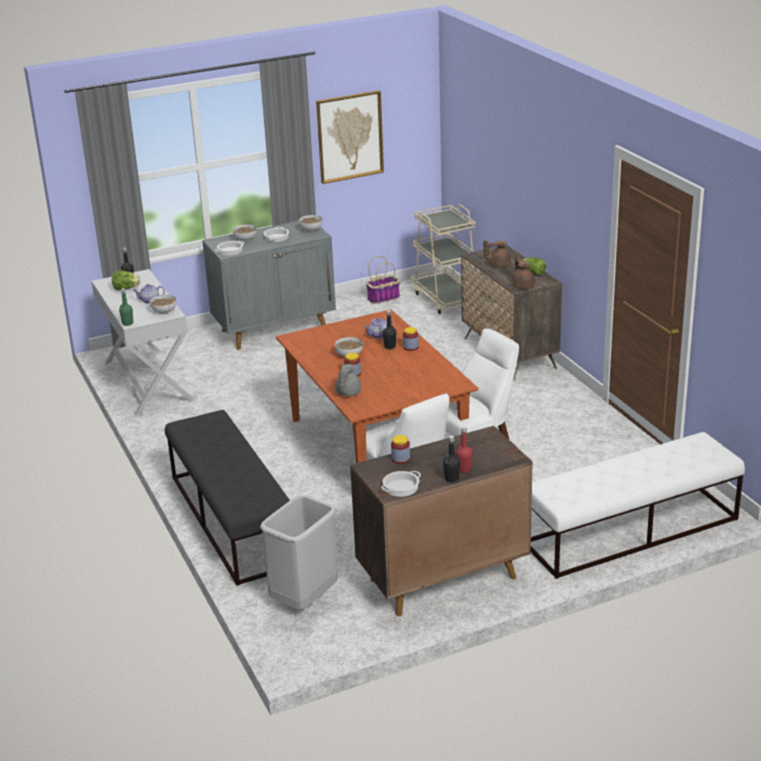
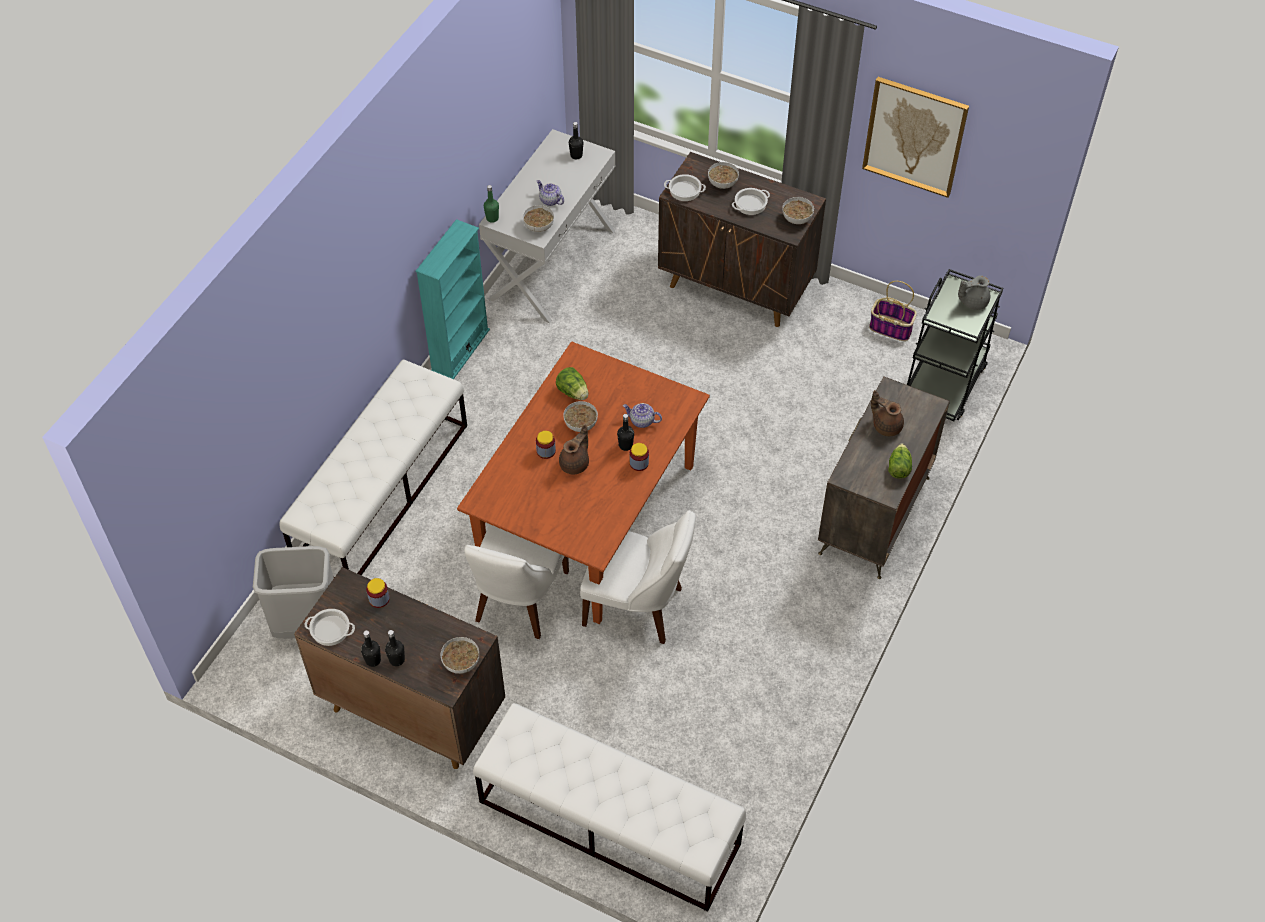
camera: 50 degrees right, 25 degrees up
lettuce [112,270,140,290] -> lettuce moved to [556,367,588,400]
black bench [165,410,290,586] -> white bench [279,360,467,578]
grey cabinet [202,221,336,350] -> brown cabinet [658,152,826,327]
grey teapot [335,364,361,396] -> grey teapot moved to [958,275,990,310]
beige cart [411,204,476,314] -> black cart [907,269,1003,421]
red bottle [456,426,472,473] -> black bottle [385,630,405,666]
brown teapot [512,252,535,289] -> brown teapot moved to [559,425,589,474]
none -> turquoise bookcase [416,219,490,379]
none -> bowl [441,637,479,674]

